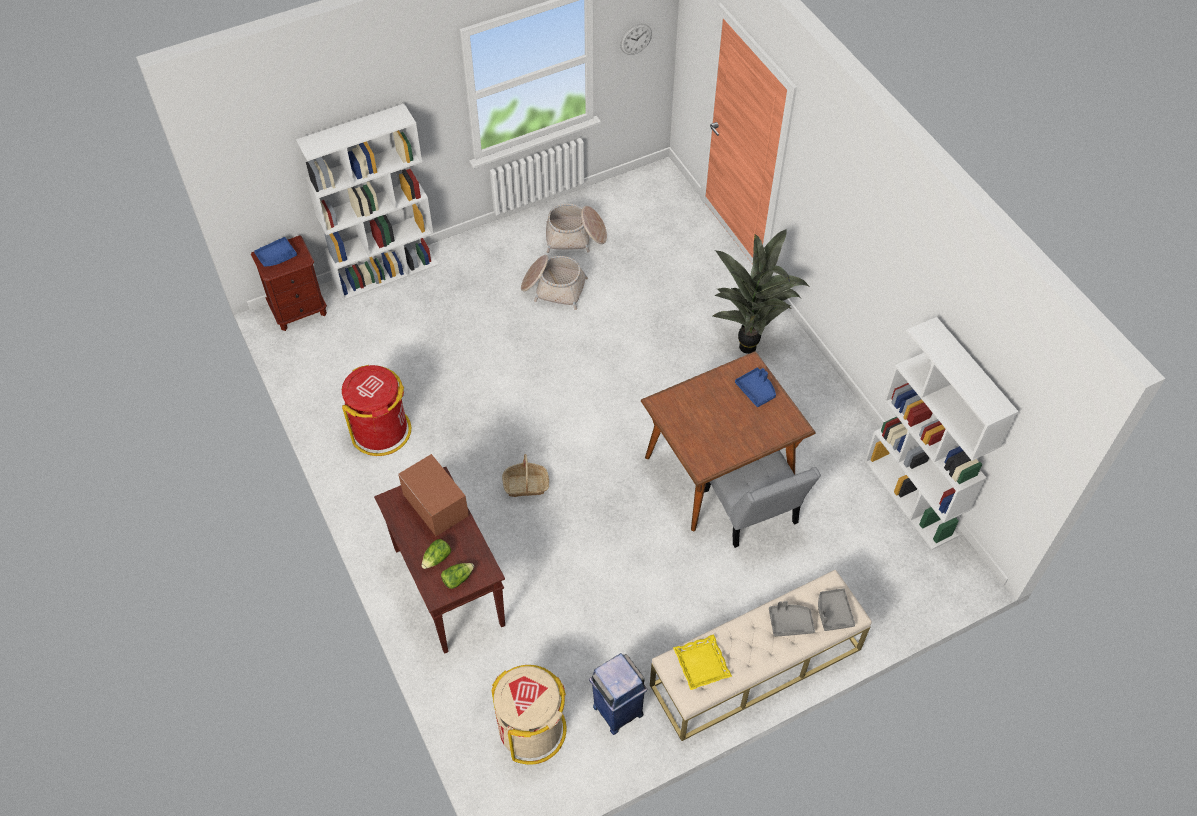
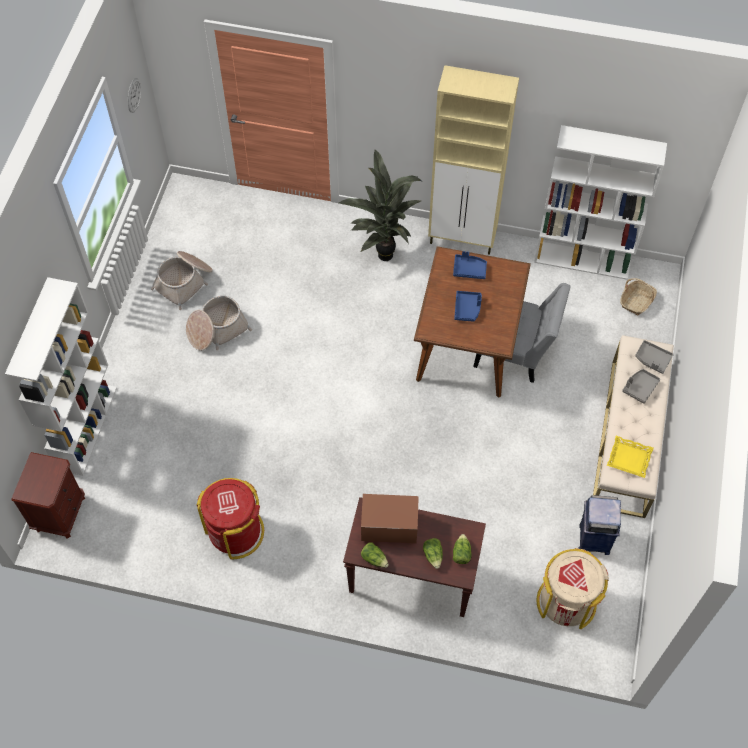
camera: 50 degrees left, 5 degrees up
blue tray [254,237,297,267] -> blue tray moved to [454,291,482,322]
basket [502,454,549,497] -> basket moved to [620,278,657,315]
none -> lettuce [361,542,389,568]
none -> beige cabinet [428,65,519,255]

